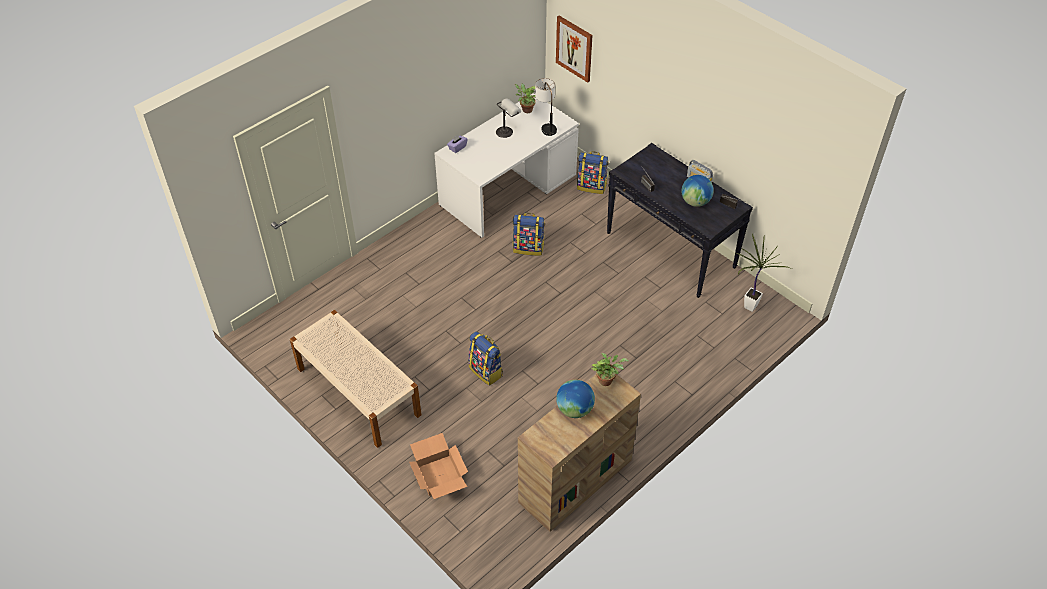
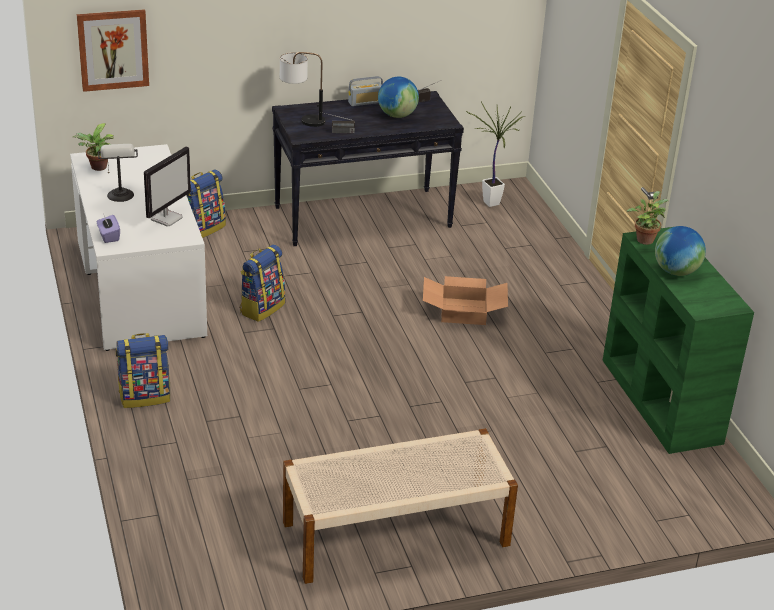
camera: 65 degrees left, 15 degrees down
cardboard box [409,433,468,499] -> cardboard box moved to [423,276,508,325]
backpack [468,331,503,386] -> backpack moved to [116,333,170,408]
brown bookcase [518,374,641,532] -> green bookcase [603,227,754,454]
table lamp [535,78,557,136] -> table lamp moved to [280,52,325,127]
none -> monitor [144,146,191,226]

